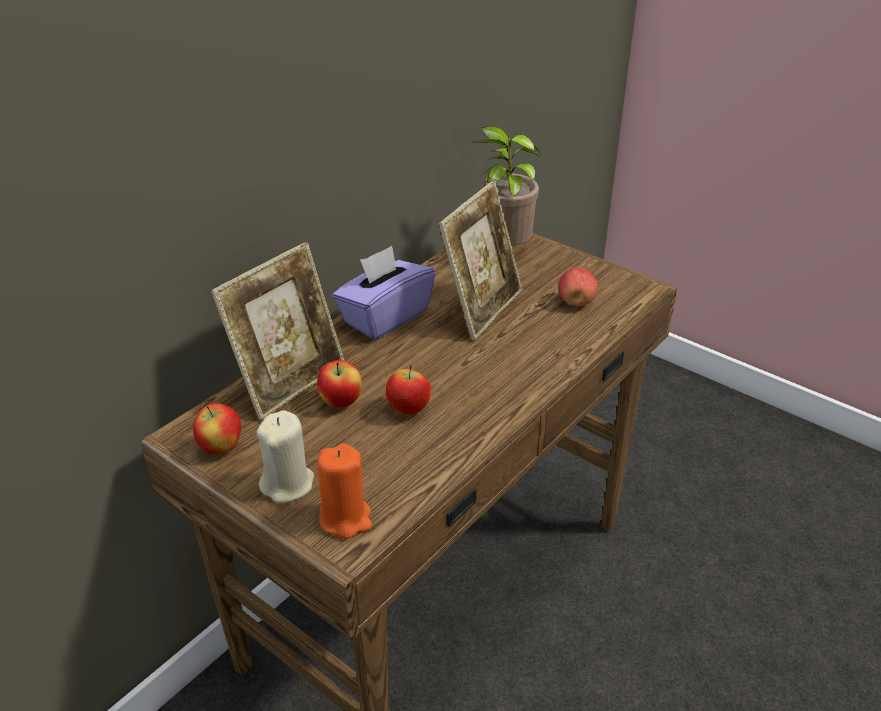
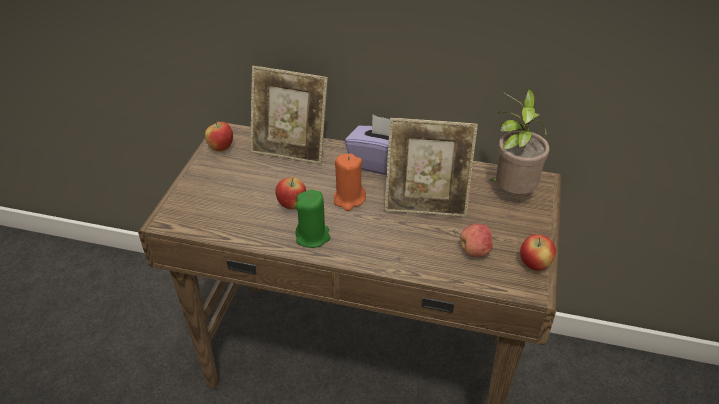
camera: 65 degrees right, 5 degrees up
beige candle [257,410,314,503] -> none
apple [317,360,362,407] -> apple moved to [520,234,556,271]
orange candle [317,443,372,539] -> orange candle moved to [334,154,366,211]
none -> green candle [295,190,330,248]

